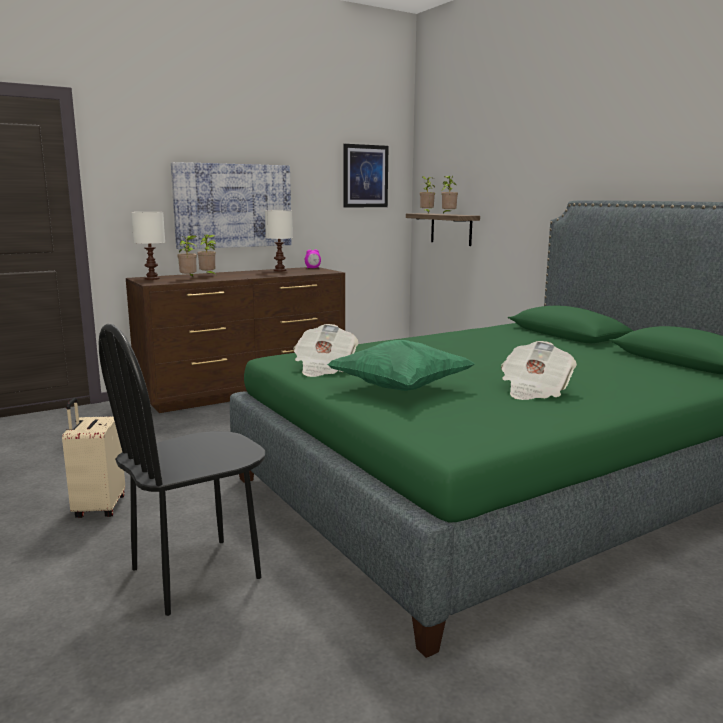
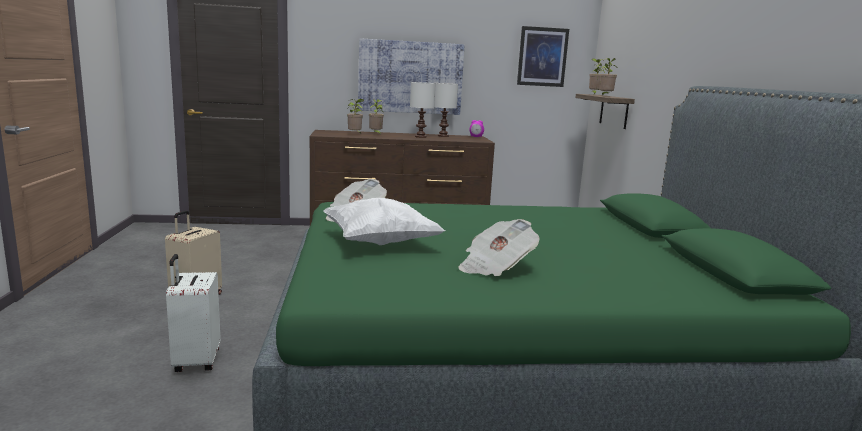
camera: 25 degrees right, 0 degrees up
black chair [99,324,265,616] -> white suitcase [166,254,220,372]
white table lamp [131,212,165,280] -> white table lamp moved to [410,82,436,138]
green pillow [327,340,475,391] -> white pillow [323,198,445,245]

